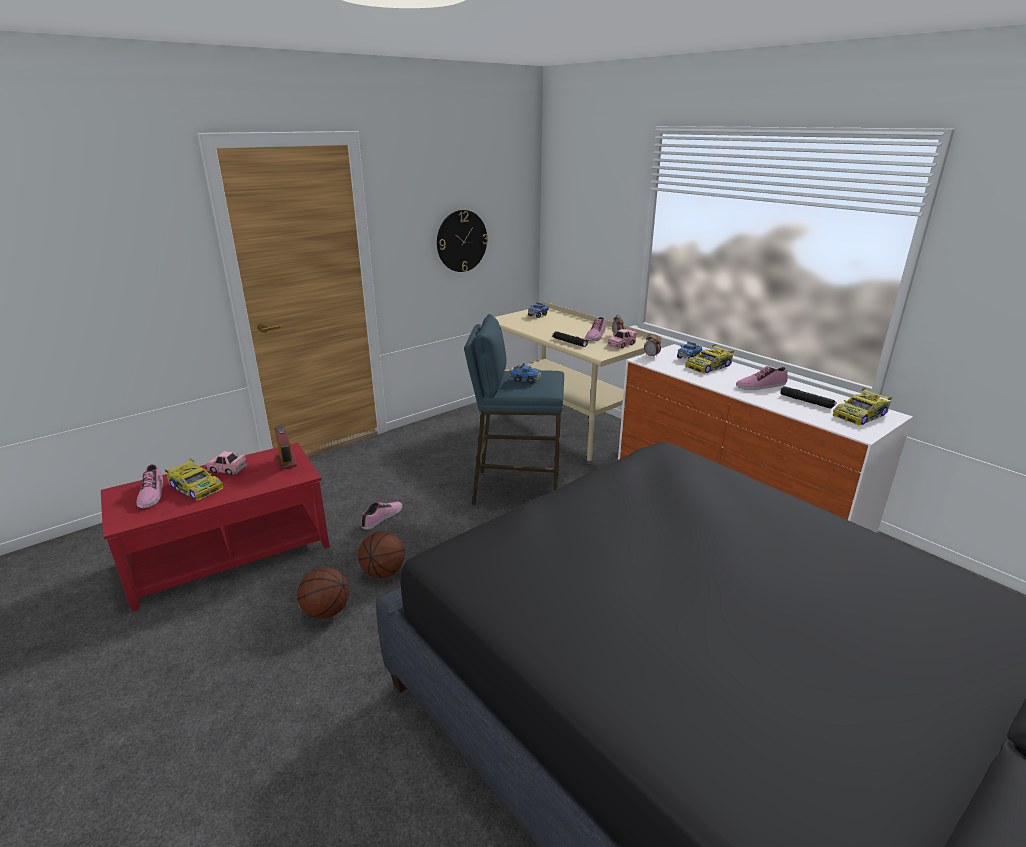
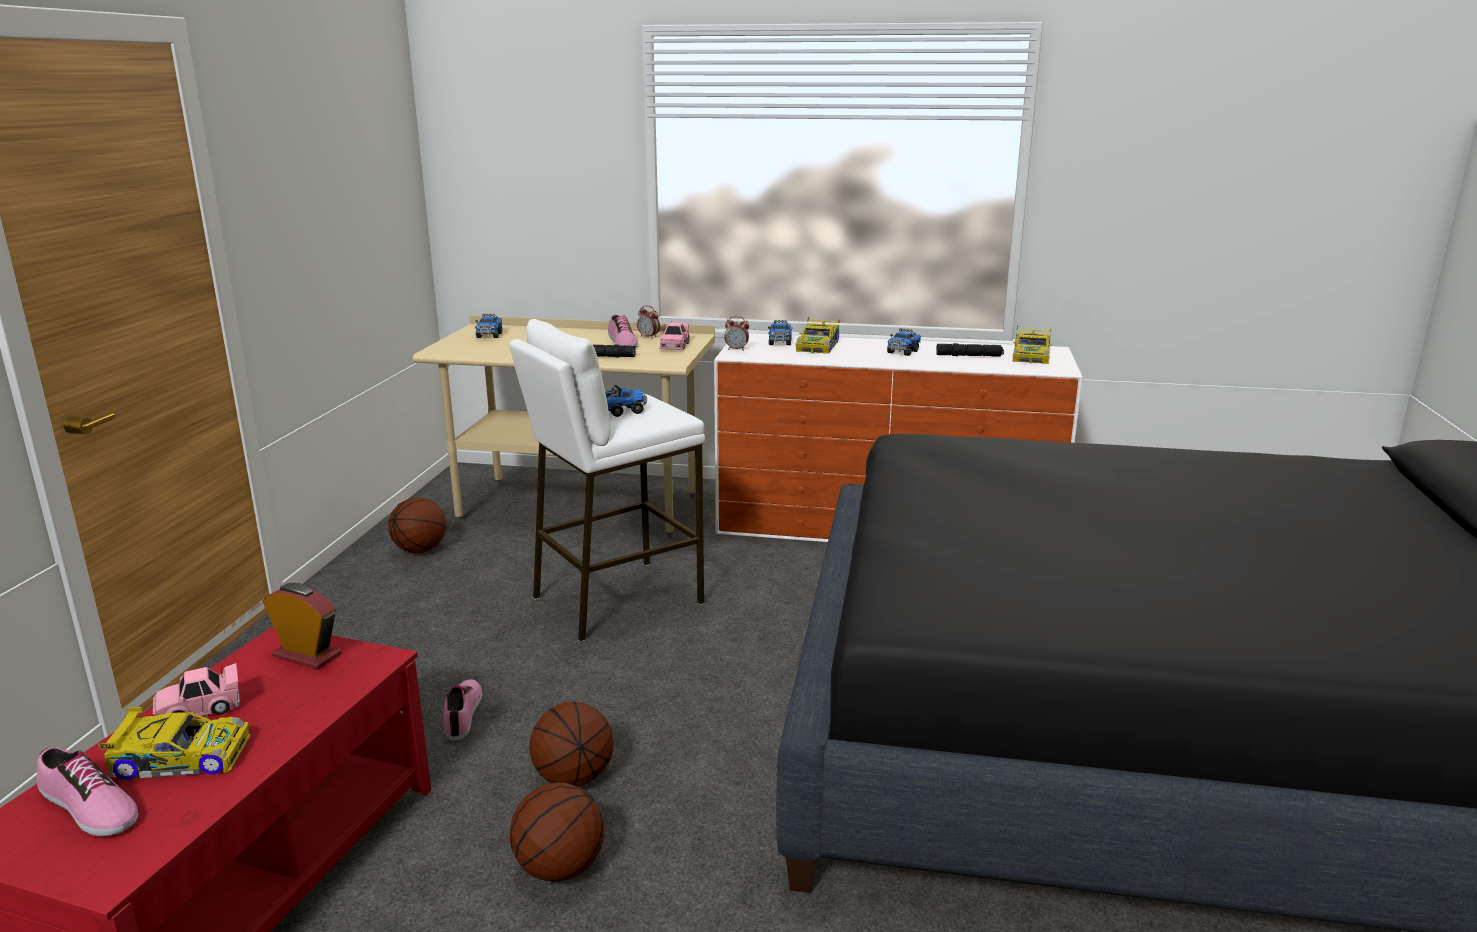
camera: 40 degrees left, 5 degrees down
wall clock [437,210,488,272] -> none
blue stool [464,314,564,505] -> white stool [509,319,705,642]
shoe [736,366,788,390] -> toy truck [887,328,921,356]
none -> basketball [388,498,446,553]

